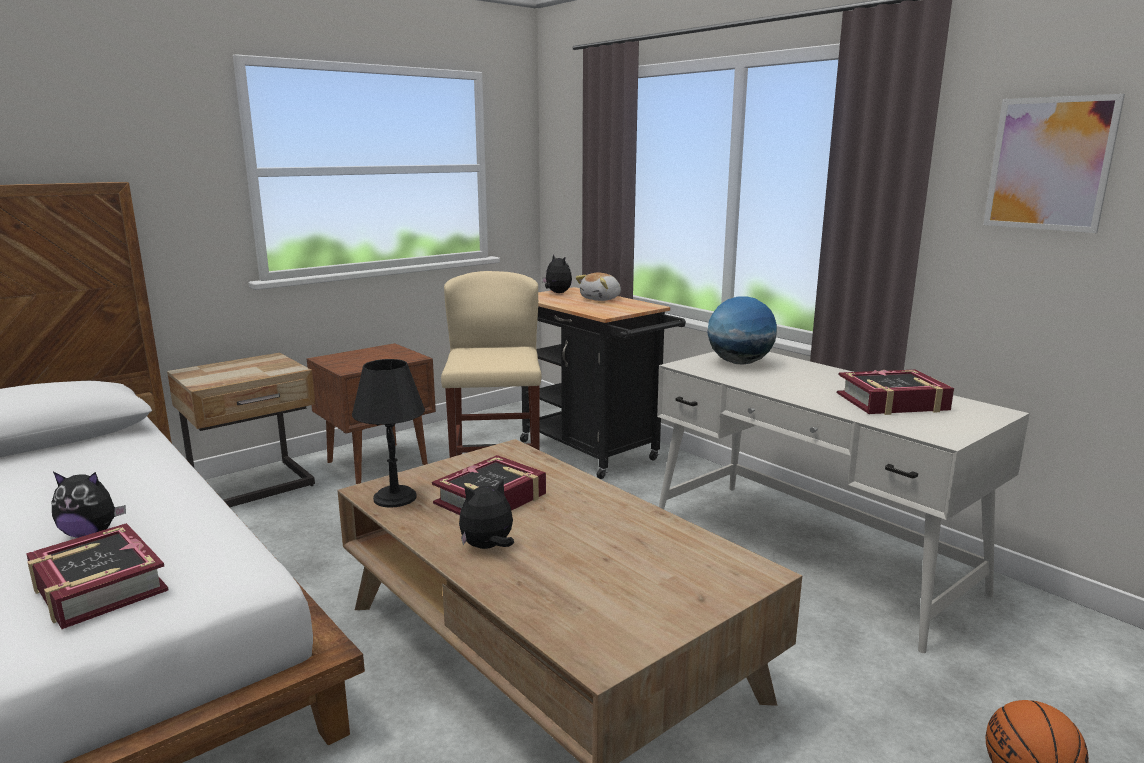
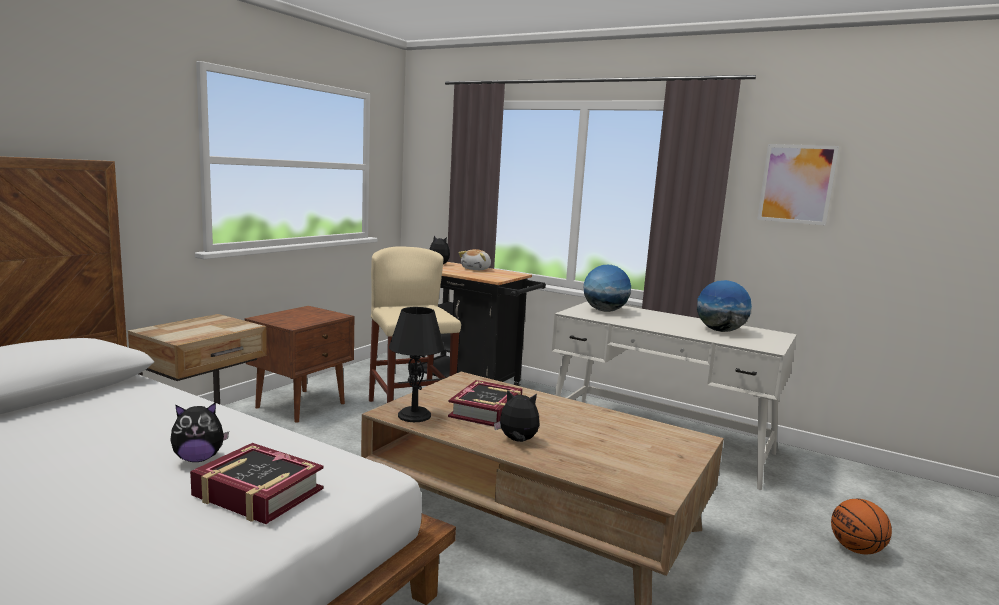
camera: 20 degrees left, 5 degrees down
plush toy [459,479,514,549] -> plush toy turned 60 degrees clockwise [494,389,540,442]
book [837,370,954,415] -> globe [697,280,752,332]

